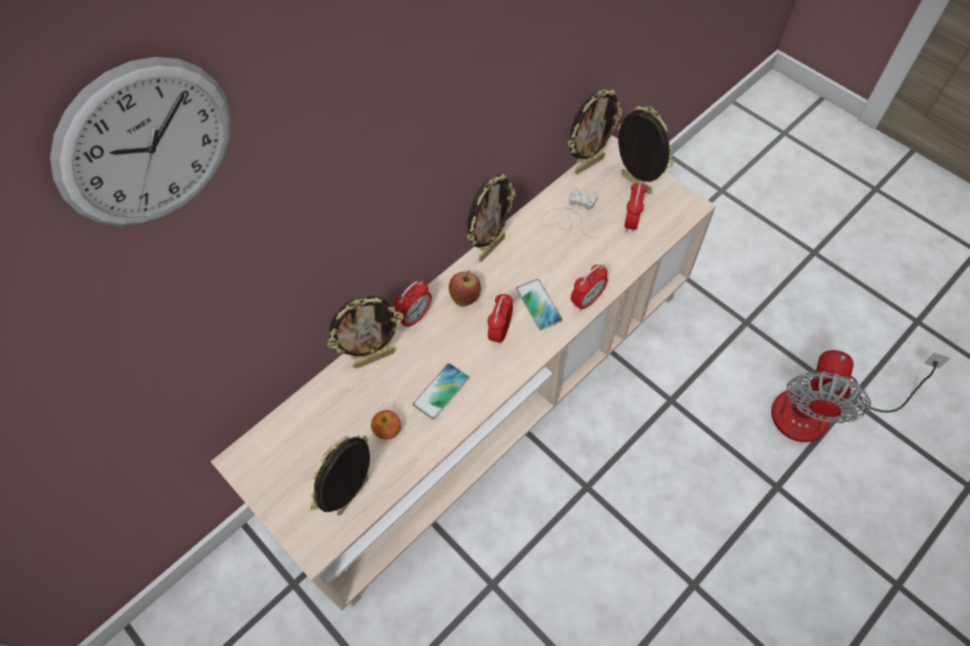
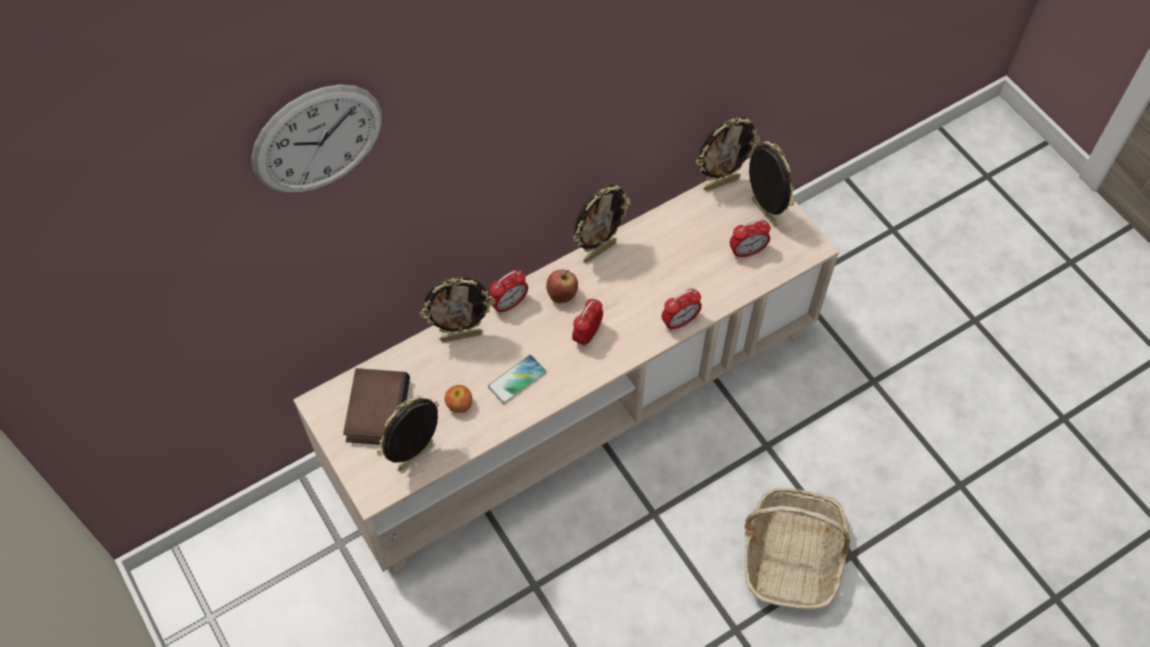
camera: 10 degrees right, 0 degrees up
phone [516,279,563,330] -> none
white game controller [541,188,601,238] -> none
alarm clock [624,181,647,233] -> alarm clock turned 45 degrees clockwise [730,219,770,258]
fan [771,350,950,442] -> none
none -> book [343,368,410,445]
none -> basket [744,488,850,609]

